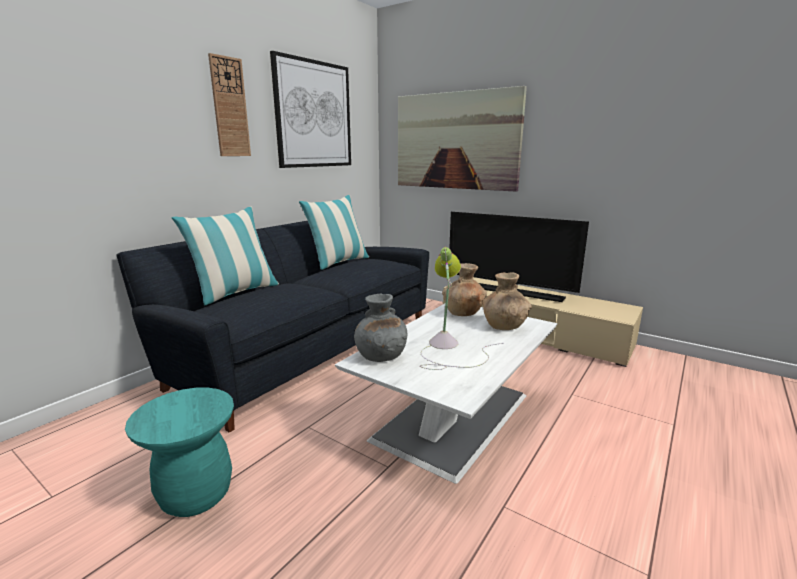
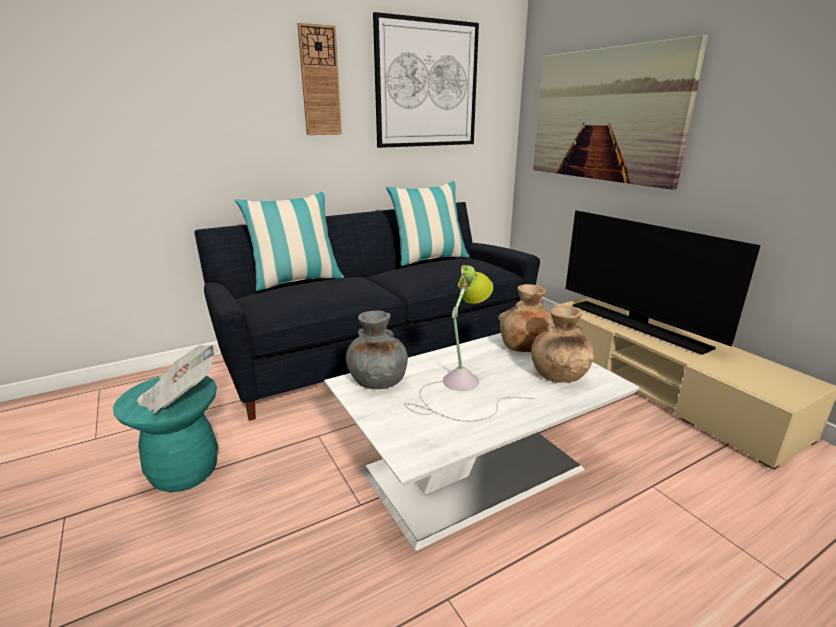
camera: 25 degrees right, 5 degrees up
none -> newspaper [137,345,218,414]

